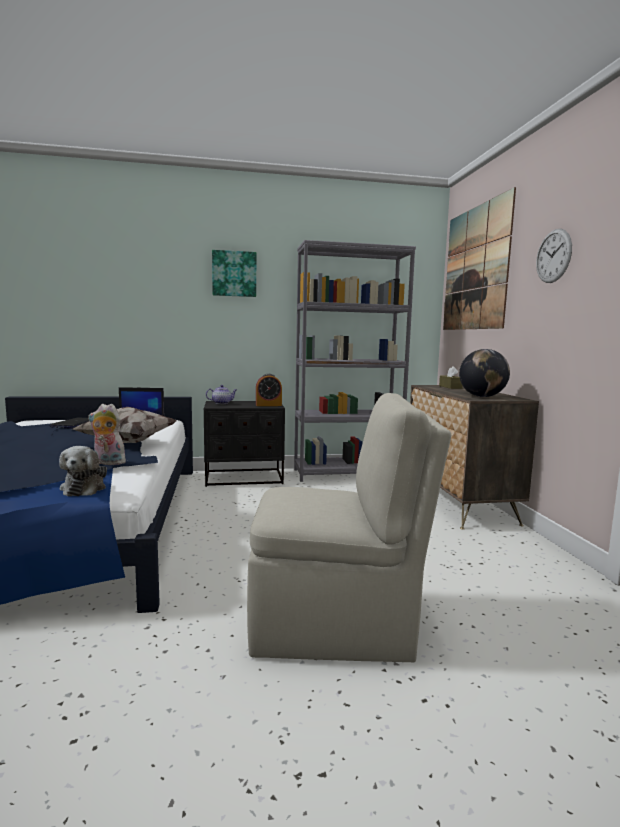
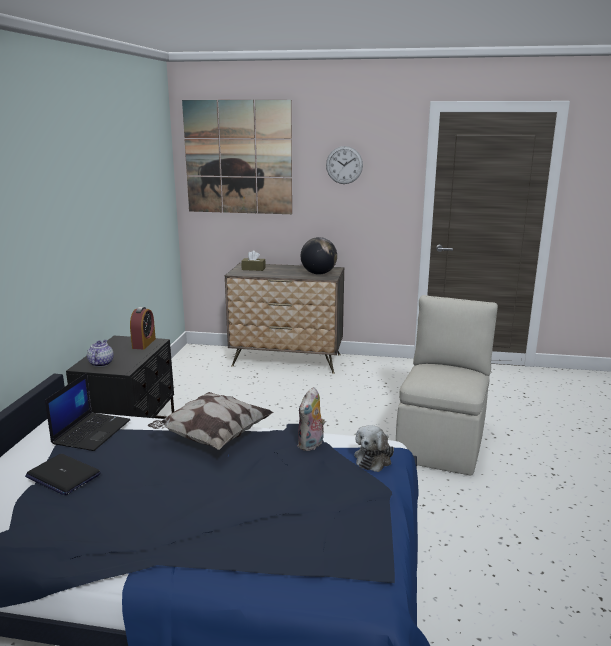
camera: 70 degrees left, 10 degrees up
plush toy [59,446,107,496] -> plush toy turned 105 degrees clockwise [354,425,394,472]
picture [212,250,256,297] -> none
grey bookcase [294,240,416,482] -> none

